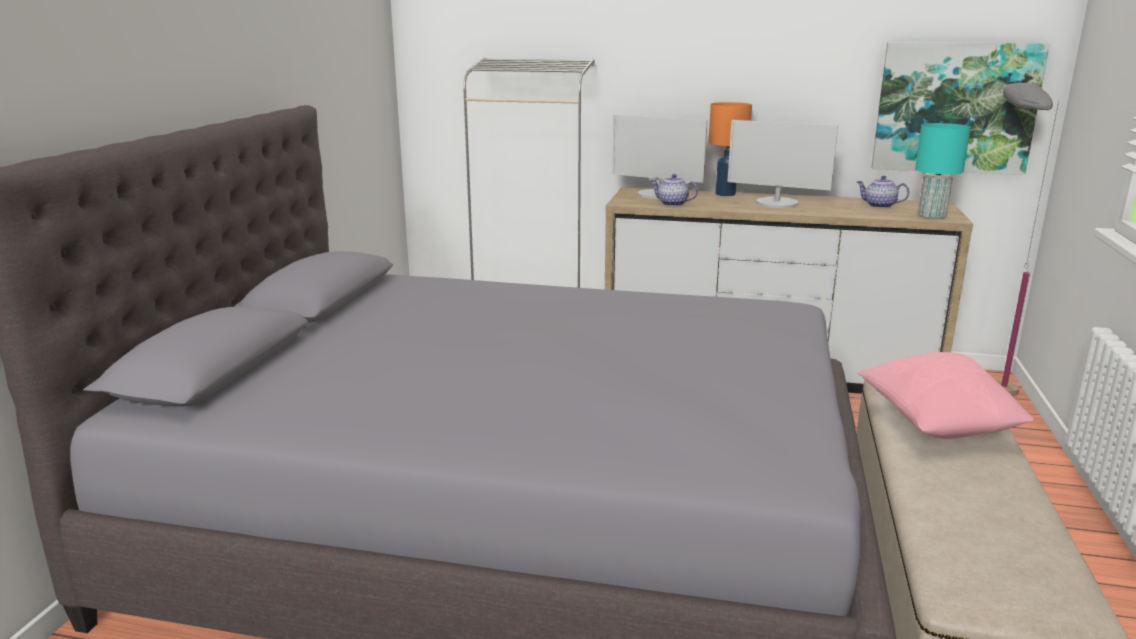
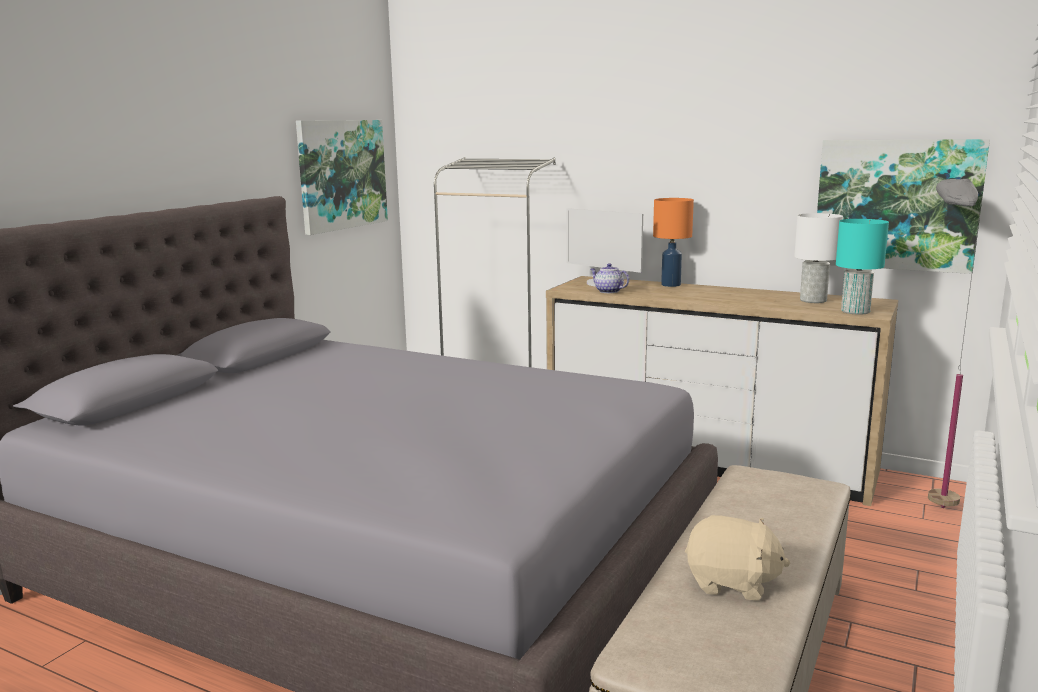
camera: 15 degrees right, 5 degrees down
monitor [727,120,838,208] -> none
teapot [857,176,909,208] -> white table lamp [794,213,843,303]
pink pillow [858,352,1034,439] -> none
none -> picture [296,120,388,235]
none -> beige plush toy [685,515,790,601]

